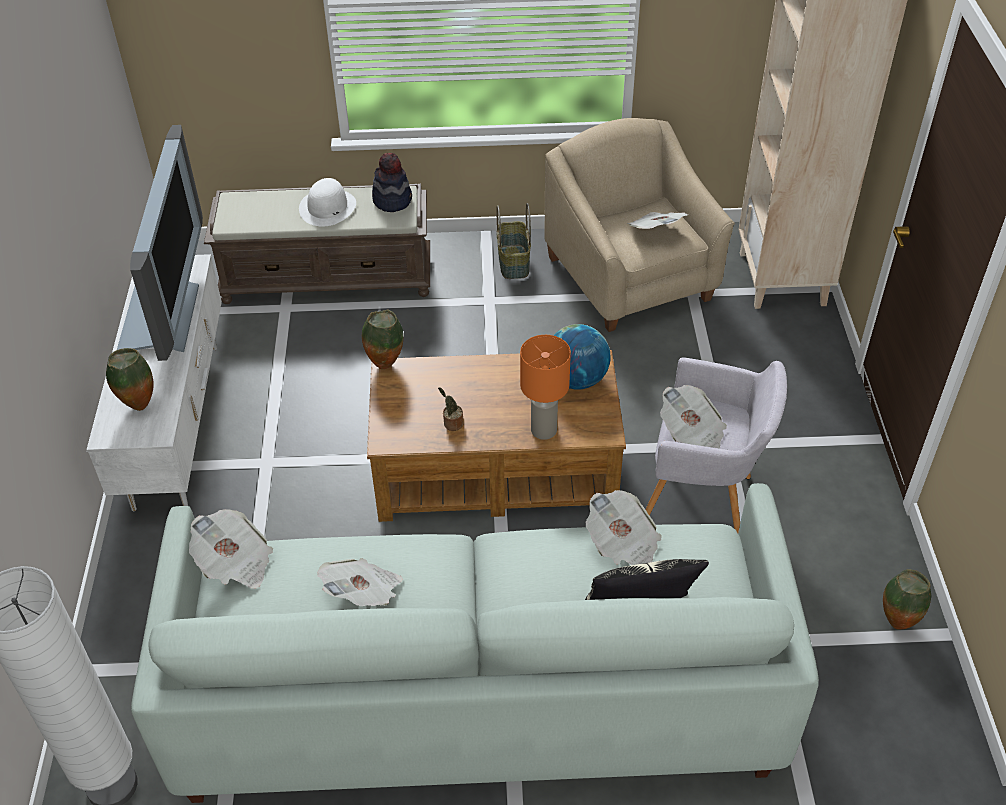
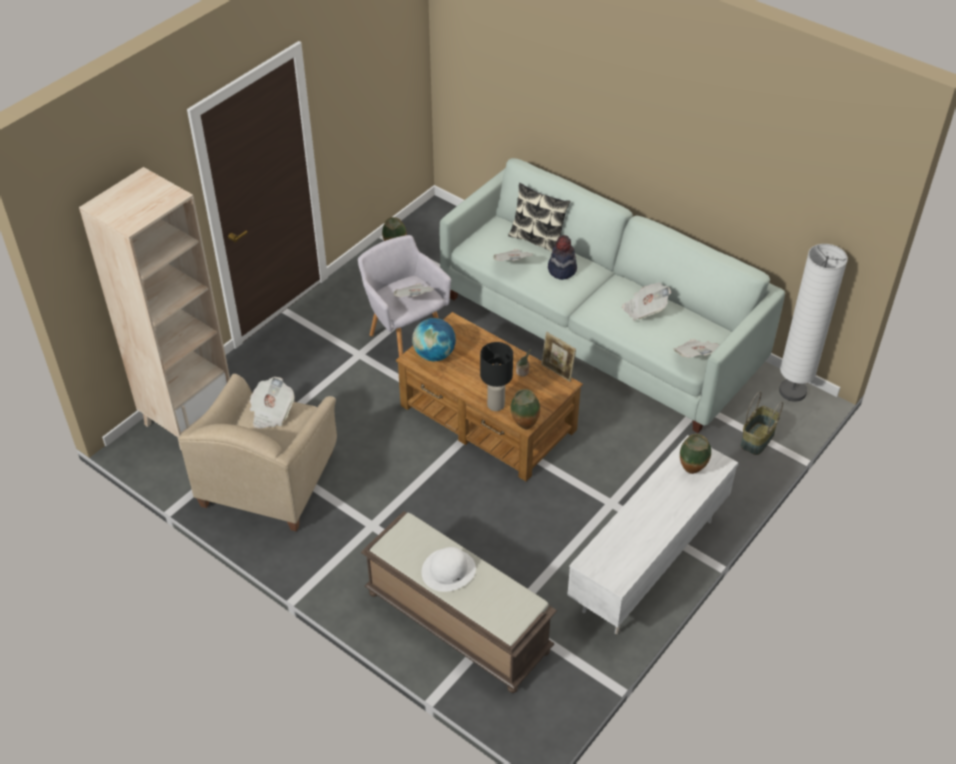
camera: 140 degrees left, 0 degrees up
television [117,125,203,361] -> none
hat [372,153,412,212] -> hat moved to [548,235,577,280]
basket [496,203,531,279] -> basket moved to [740,392,783,455]
orange table lamp [520,335,571,440] -> none
none -> black table lamp [480,342,513,411]
none -> picture frame [541,332,576,382]

